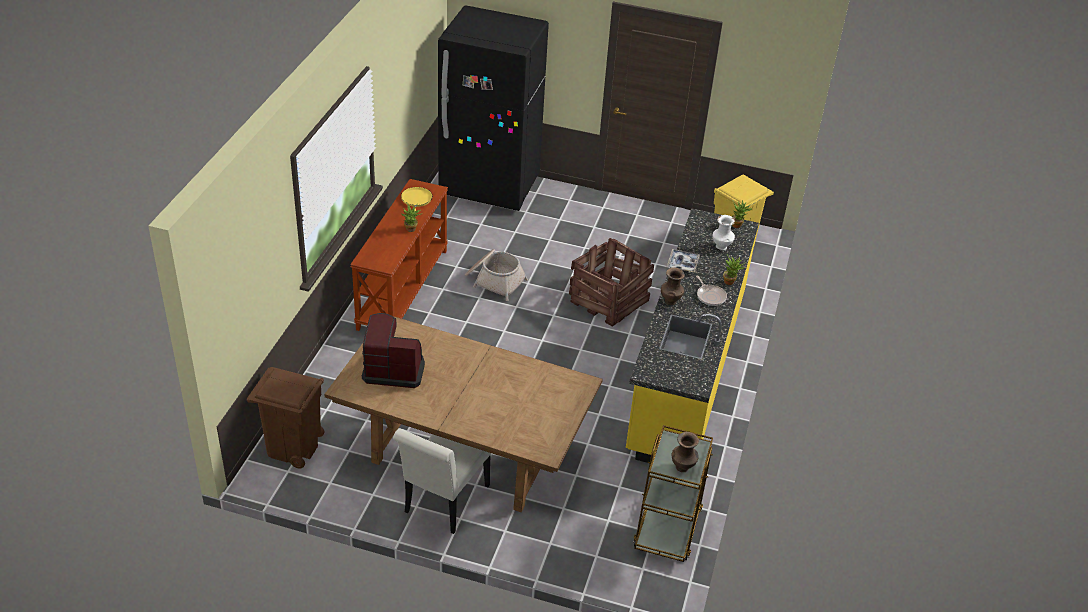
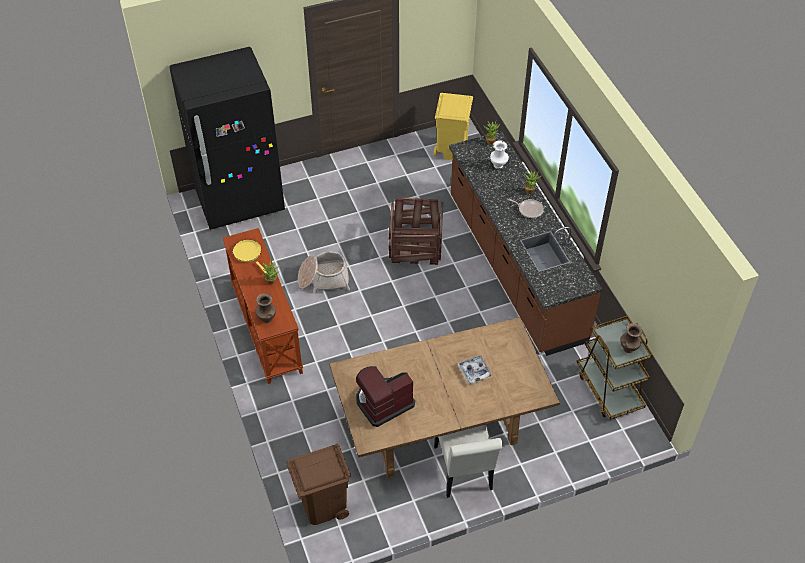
camera: 35 degrees left, 10 degrees up
yellow counter [626,208,759,463] -> brown counter [449,131,602,356]
brown vase [661,268,685,305] -> brown vase moved to [255,293,276,323]
tray [667,249,700,272] -> tray moved to [457,355,493,385]

